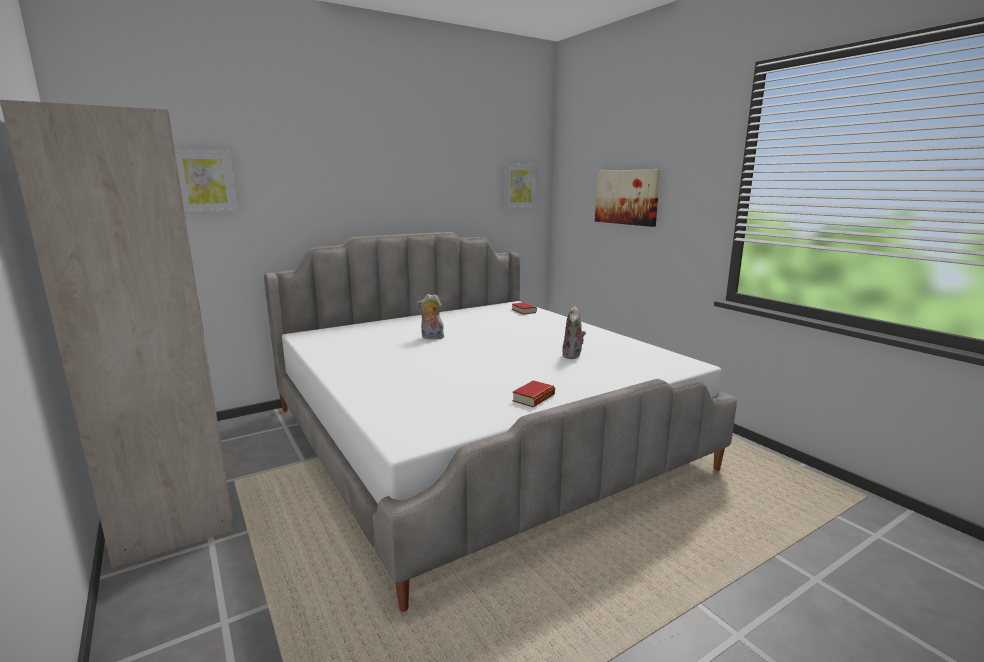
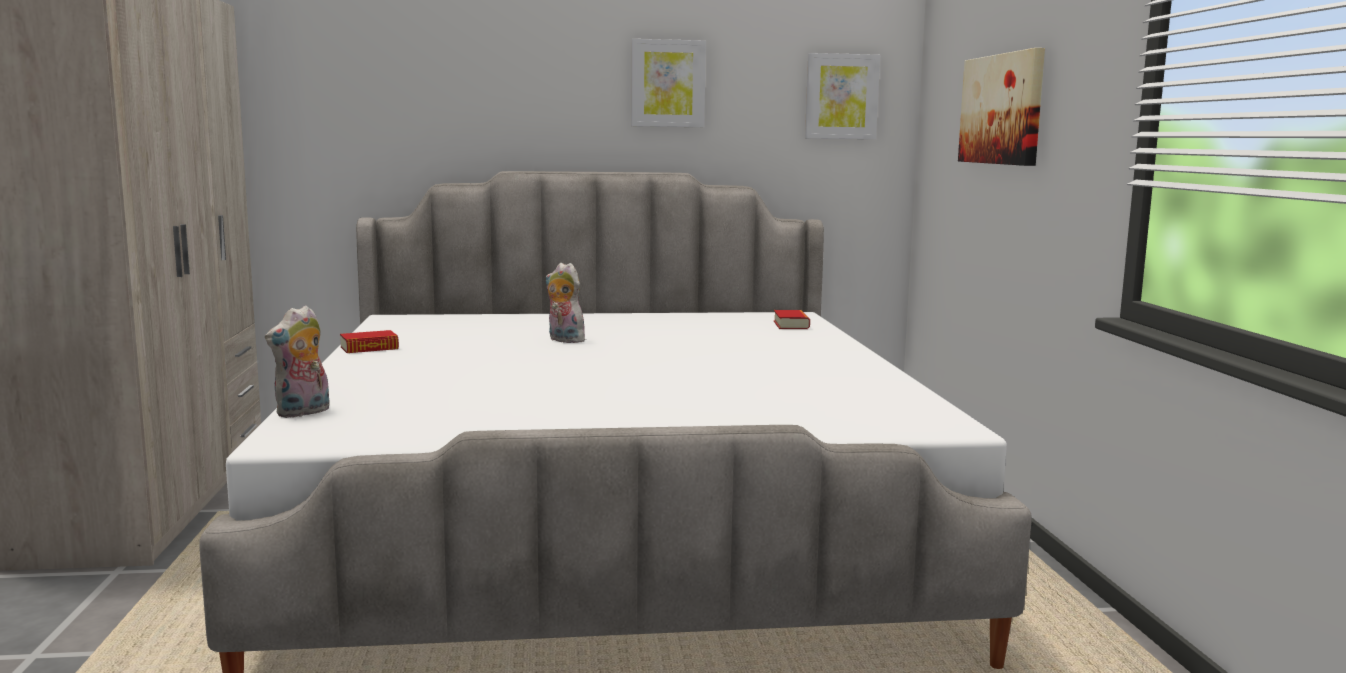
camera: 25 degrees right, 5 degrees down
picture [175,149,238,213] -> picture moved to [631,39,706,127]
book [512,380,555,407] -> book moved to [340,330,399,353]
plush toy [562,306,586,359] -> plush toy moved to [265,305,330,418]

